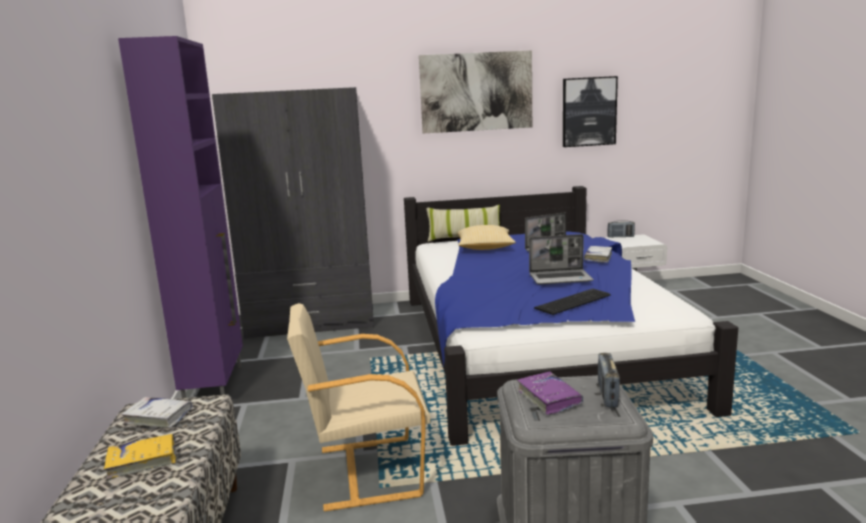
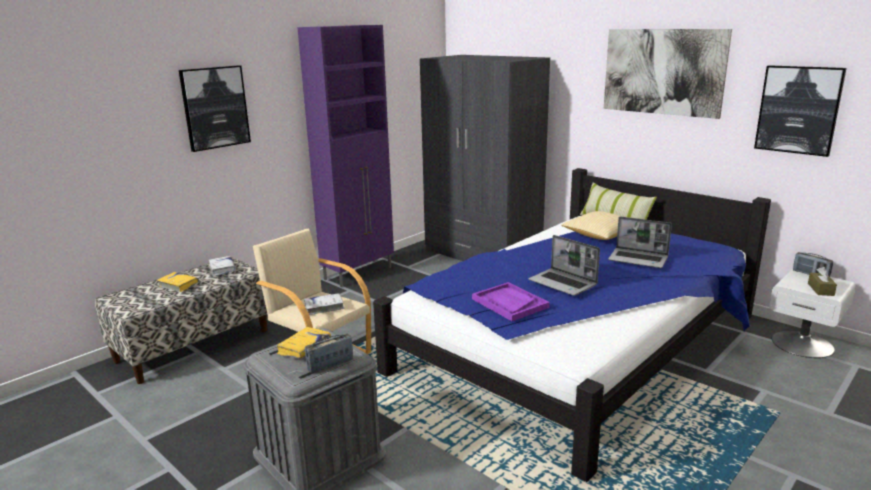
camera: 50 degrees right, 5 degrees up
purple book [517,371,584,415] -> yellow book [277,327,331,359]
keyboard [534,289,611,315] -> purple tray [472,282,550,321]
white book [584,246,612,263] -> white book moved to [304,293,345,315]
none -> picture [179,65,251,152]
none -> brown tissue box [808,267,837,296]

